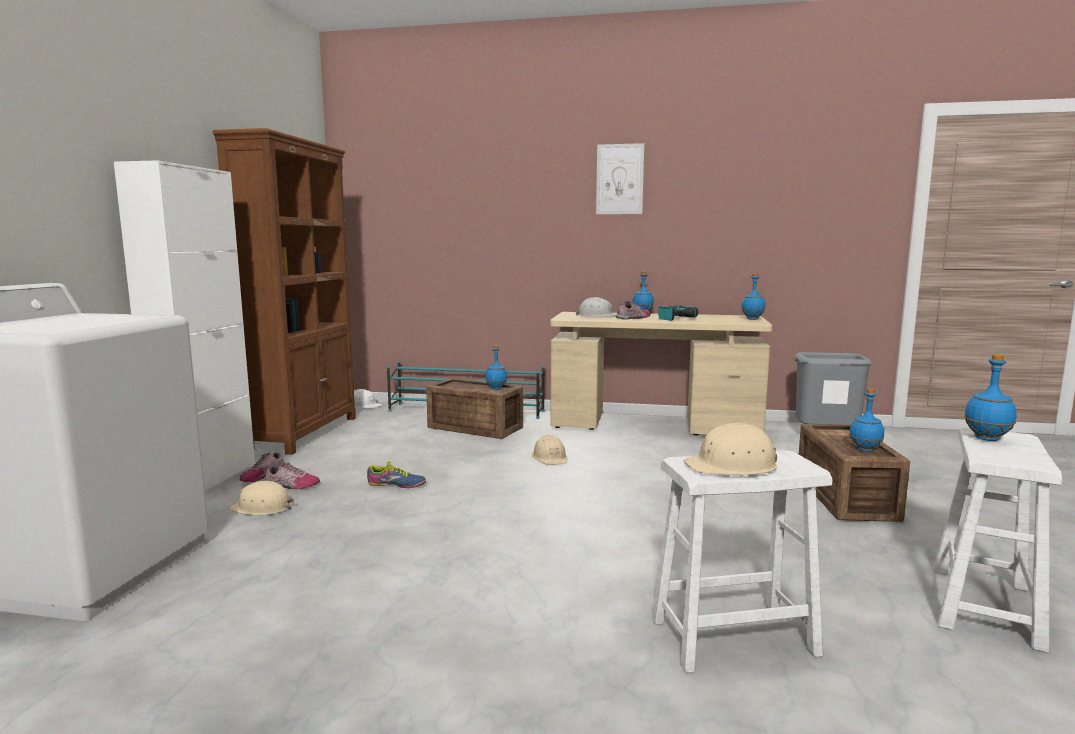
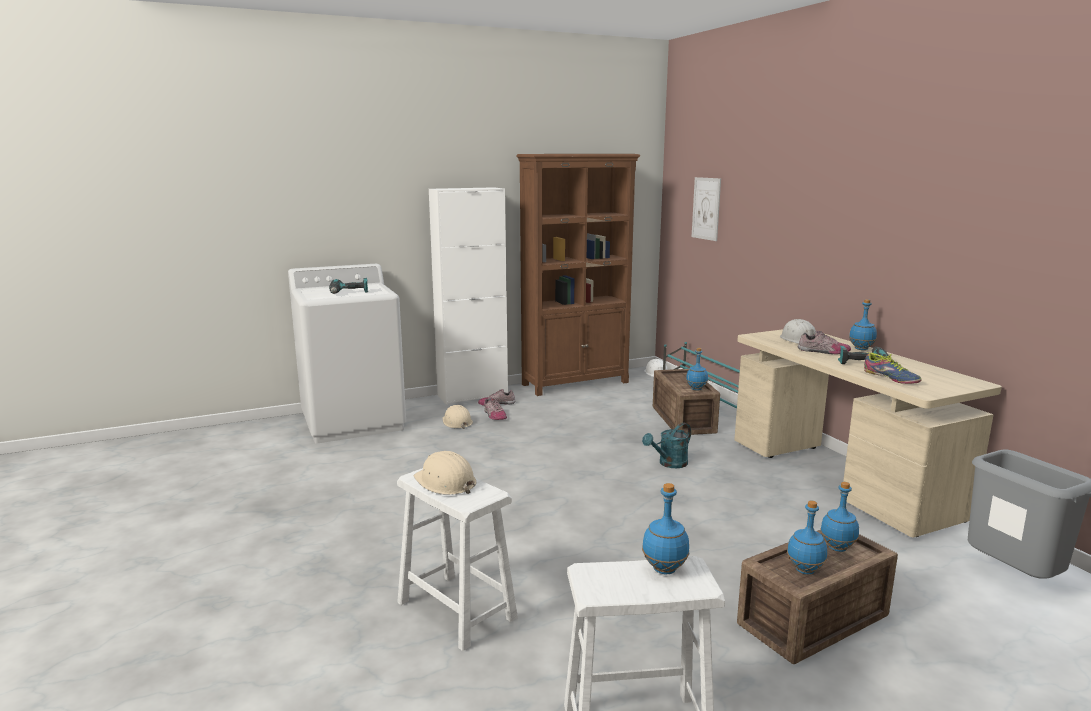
camera: 55 degrees right, 5 degrees up
shoe [367,461,426,488] -> shoe moved to [864,352,922,384]
beige hard hat [532,435,567,465] -> turquoise watering can [642,423,691,468]
picture [596,143,644,214] -> picture moved to [692,177,721,241]
blue bottle [741,274,765,320] -> blue bottle moved to [820,482,859,552]
none -> power drill [329,278,368,294]

